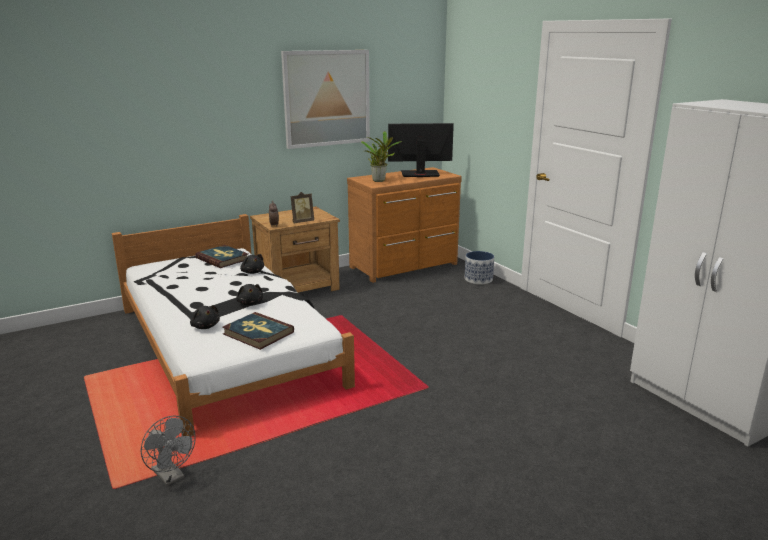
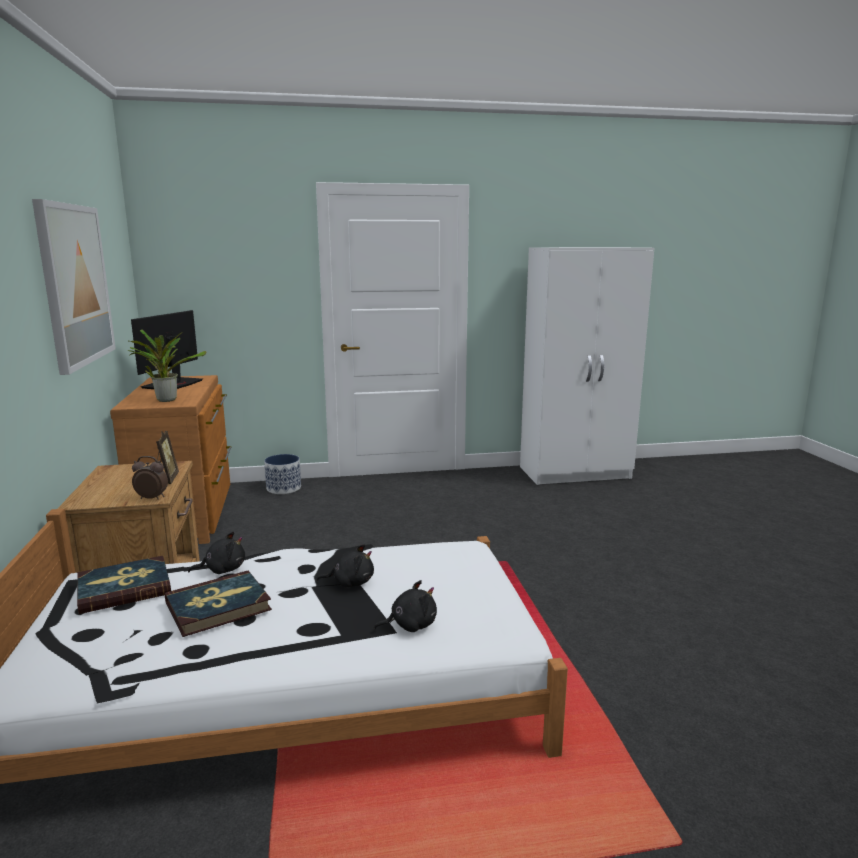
camera: 70 degrees left, 5 degrees down
grey fan [141,416,196,486] -> none
book [222,312,294,350] -> book moved to [165,570,272,637]

